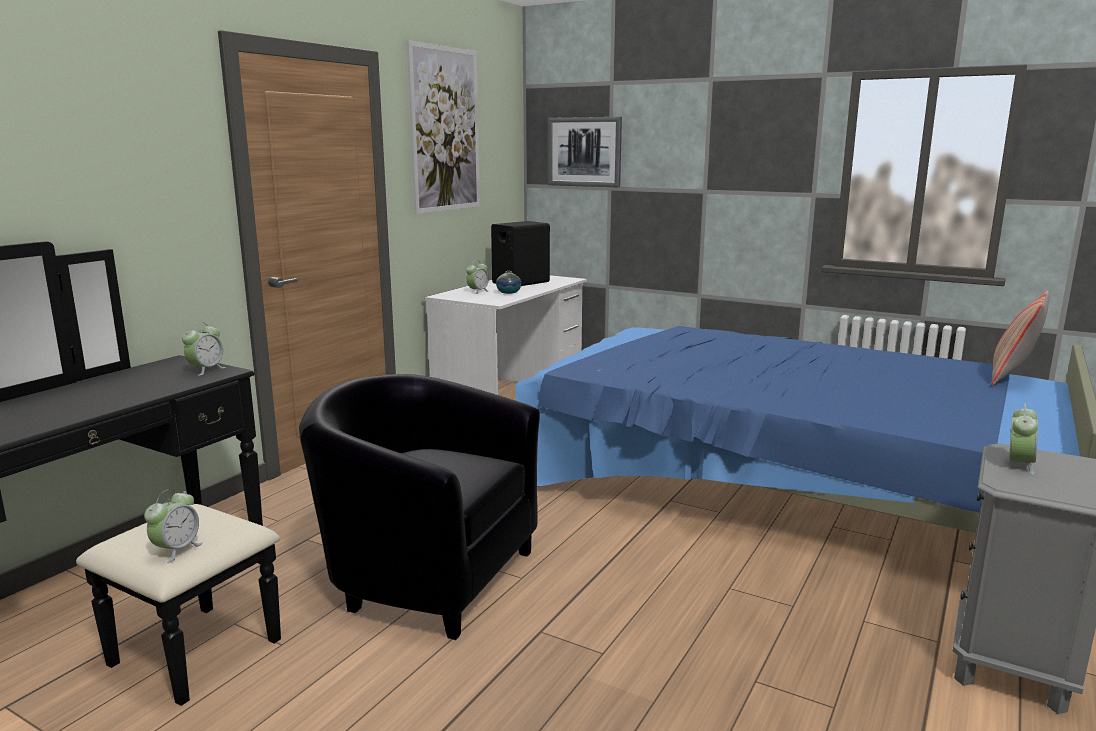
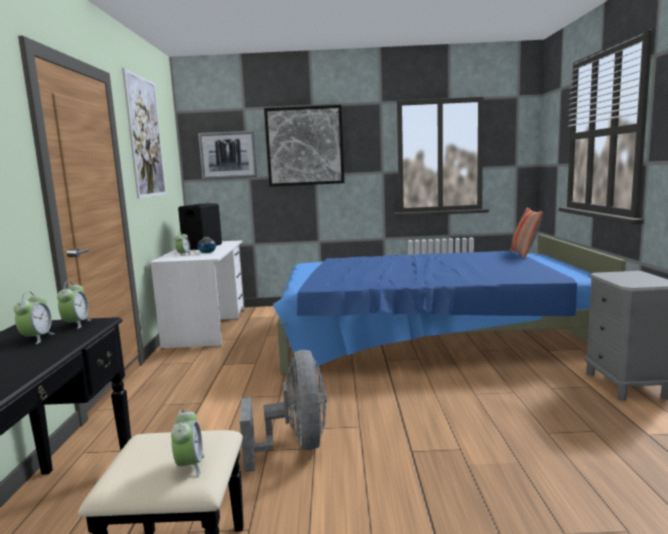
camera: 30 degrees left, 5 degrees down
black armchair [299,374,540,640] -> grey fan [240,350,327,472]
alarm clock [1009,403,1038,475] -> alarm clock moved to [14,291,55,344]
none -> picture [264,105,344,187]

